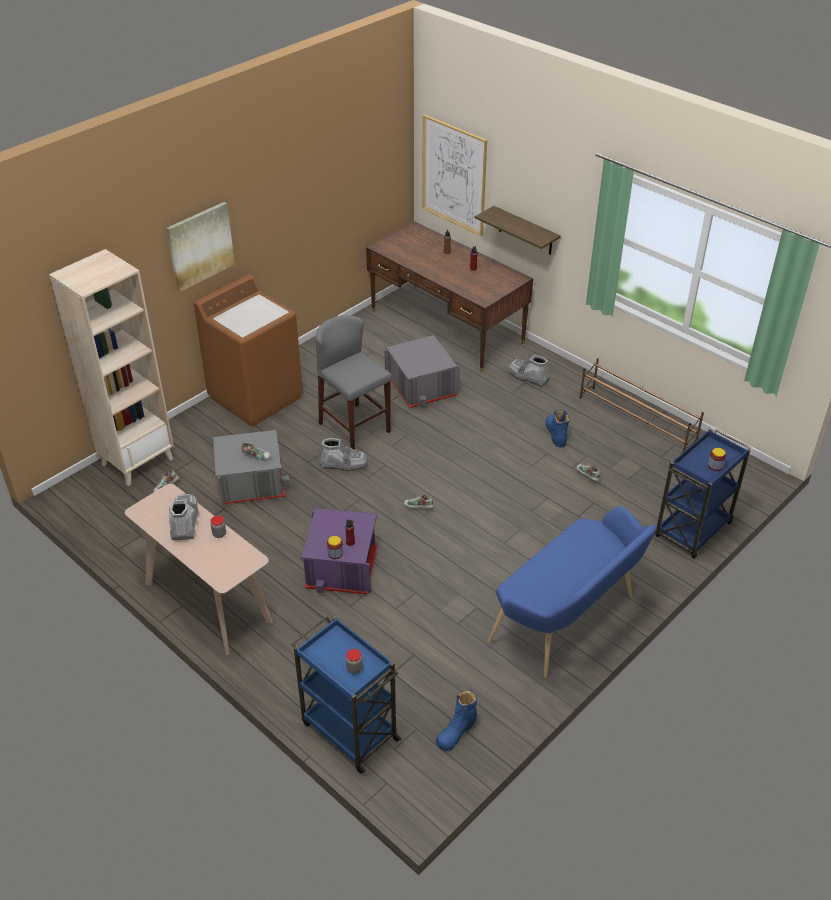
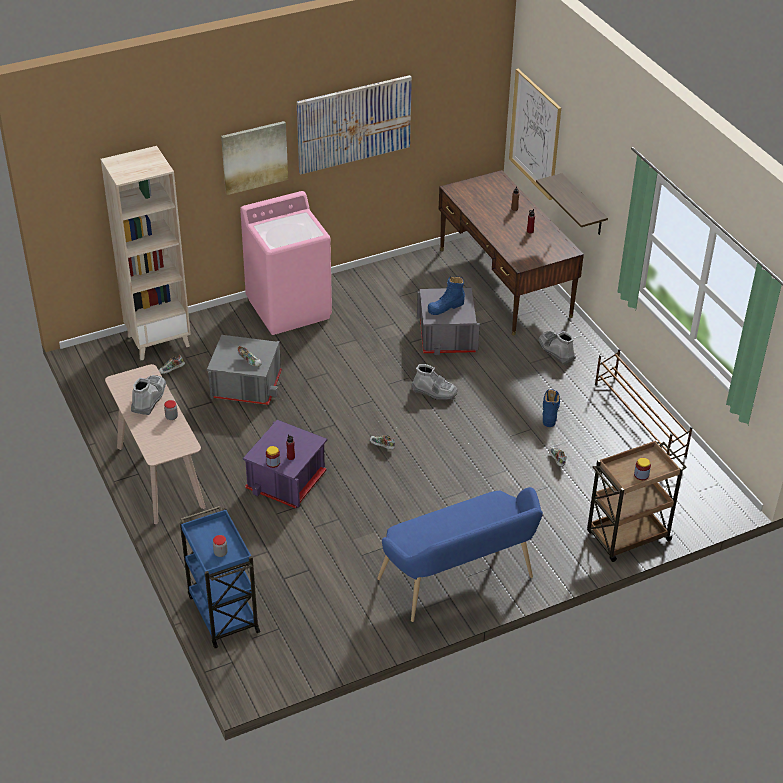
camera: 20 degrees right, 0 degrees up
brown washing machine [194,274,303,427] -> pink washing machine [240,191,332,335]
grey stool [315,315,392,450] -> none
grey boot [319,438,367,471] -> grey boot moved to [412,364,458,400]
blue boot [436,689,477,751] -> blue boot moved to [428,276,465,315]
blue cart [655,429,751,559] -> brown cart [587,440,687,562]
none -> picture [297,75,412,174]

